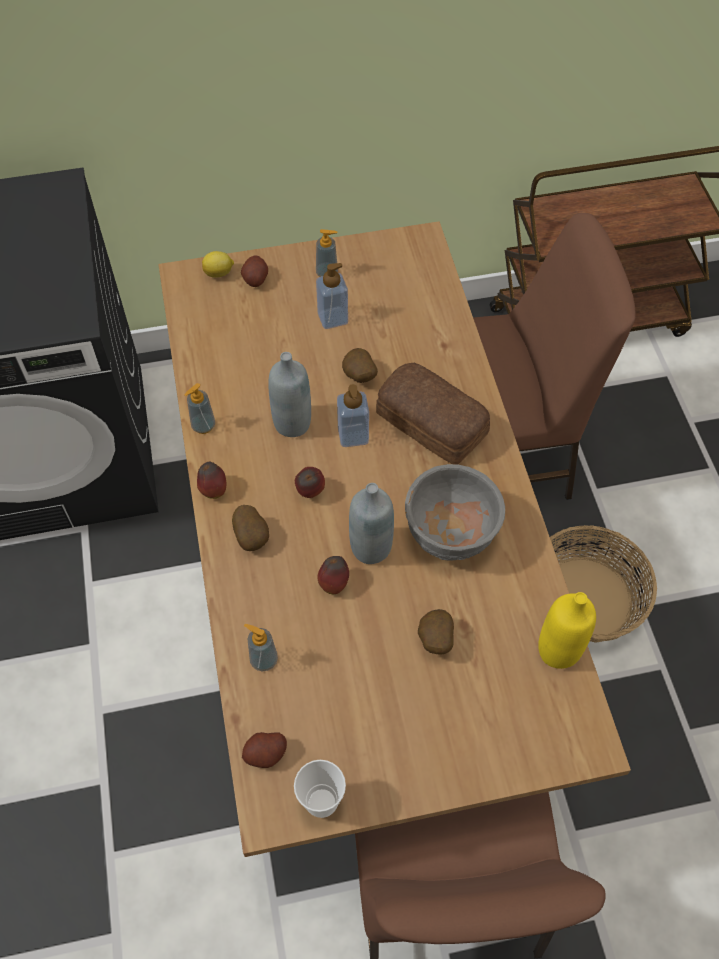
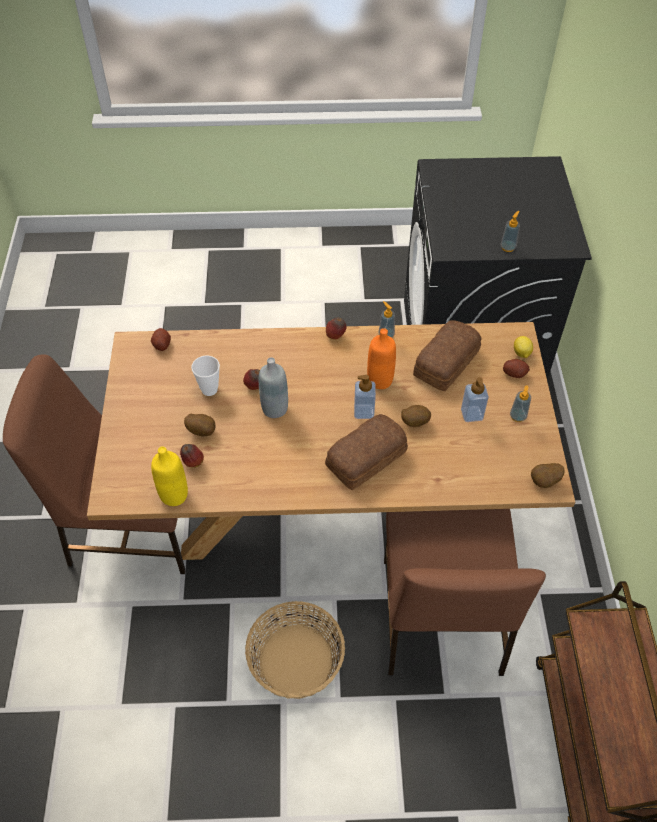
camera: 100 degrees right, 5 degrees down
potato [232,505,269,551] -> potato moved to [531,463,565,488]
soap dispenser [244,624,278,671] -> soap dispenser moved to [501,211,520,252]
grey bottle [268,352,311,437] -> orange bottle [367,328,396,389]
cup [294,760,346,818] -> cup moved to [191,356,220,396]
apple [295,467,325,498] -> apple moved to [180,444,204,468]
grey bowl [405,464,505,561] -> none
none -> bread [413,320,481,391]

